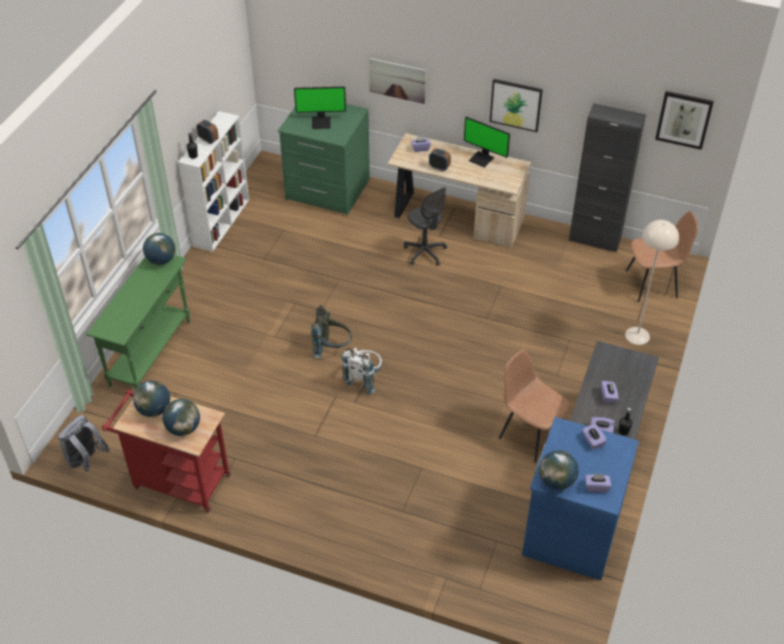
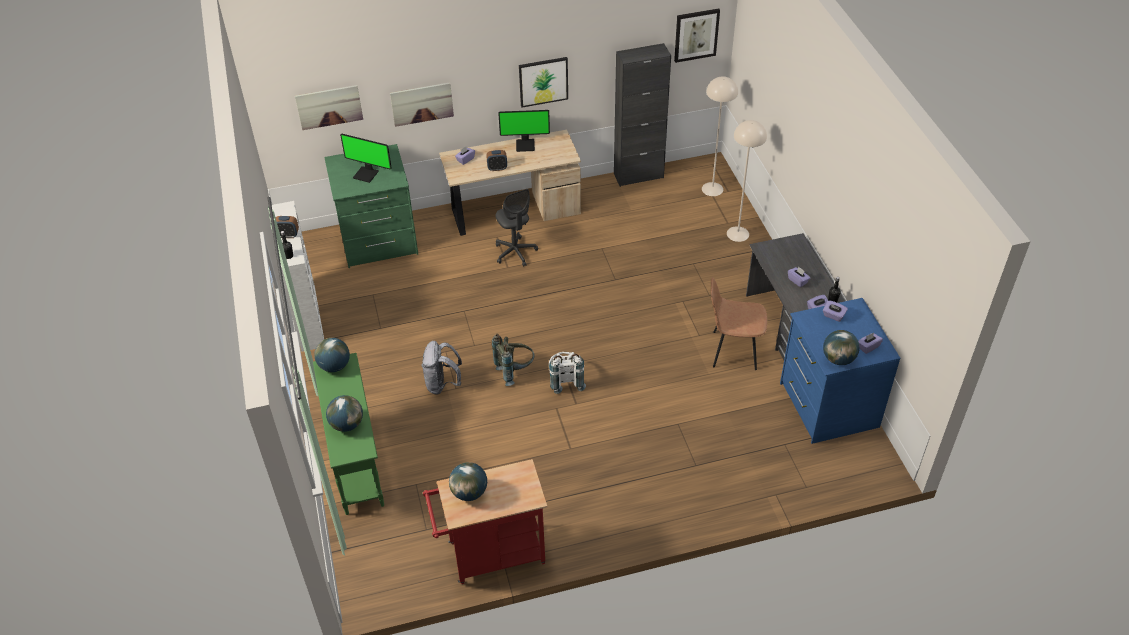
camera: 35 degrees left, 0 degrees up
grey backpack [58,415,110,472] -> grey backpack moved to [421,341,462,395]
globe [162,399,200,436] -> globe moved to [326,395,363,432]
monitor [294,87,346,129] -> monitor turned 60 degrees clockwise [340,133,392,183]
grey office chair [404,187,447,266] -> grey office chair turned 45 degrees clockwise [495,189,538,267]
brown chair [626,211,699,302] -> beige floor lamp [702,76,738,196]
none -> picture [295,85,363,130]

